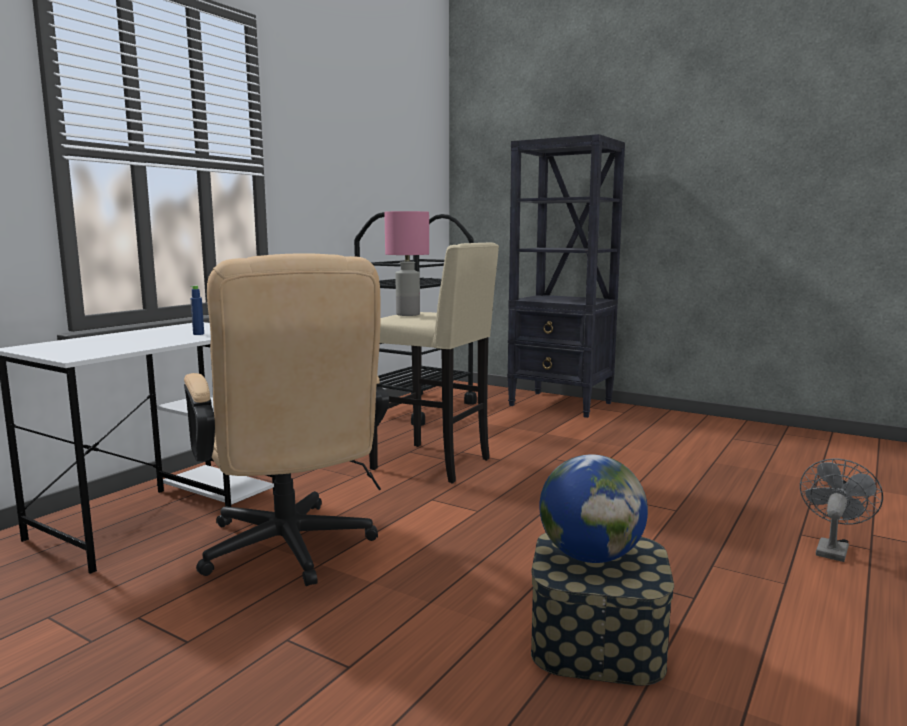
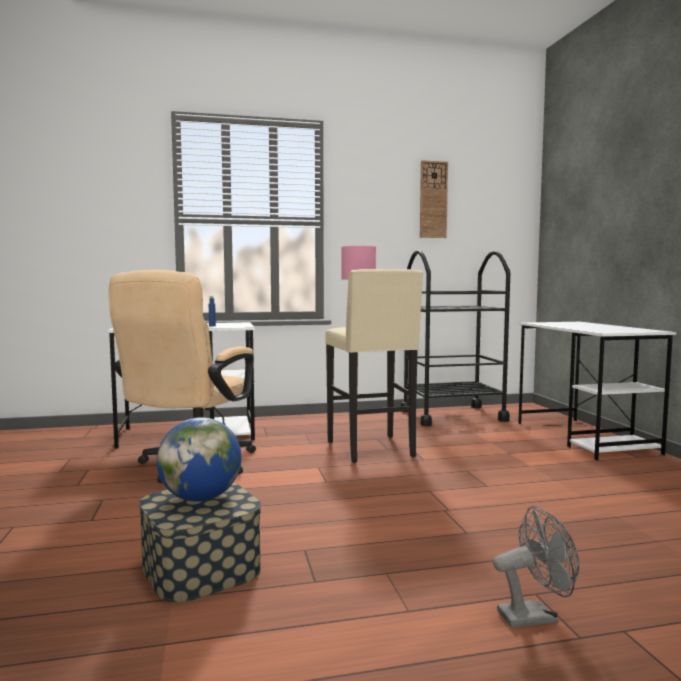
camera: 45 degrees right, 5 degrees down
black bookcase [507,134,625,418] -> white desk [518,322,676,460]
none -> wall clock [420,160,448,238]

